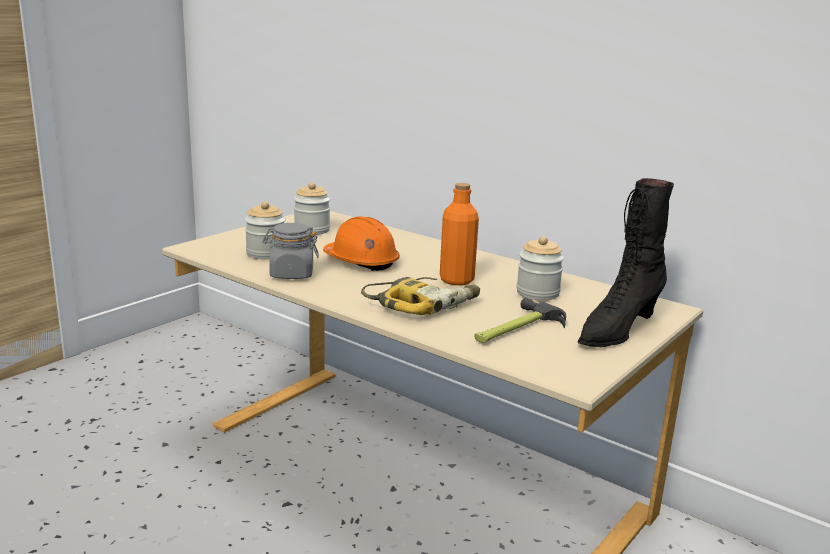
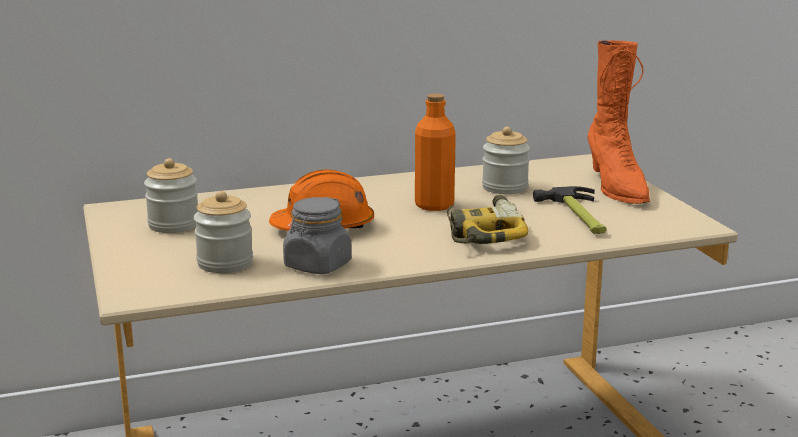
camera: 55 degrees left, 0 degrees up
black boot [578,178,674,347] -> orange boot [587,40,650,204]

